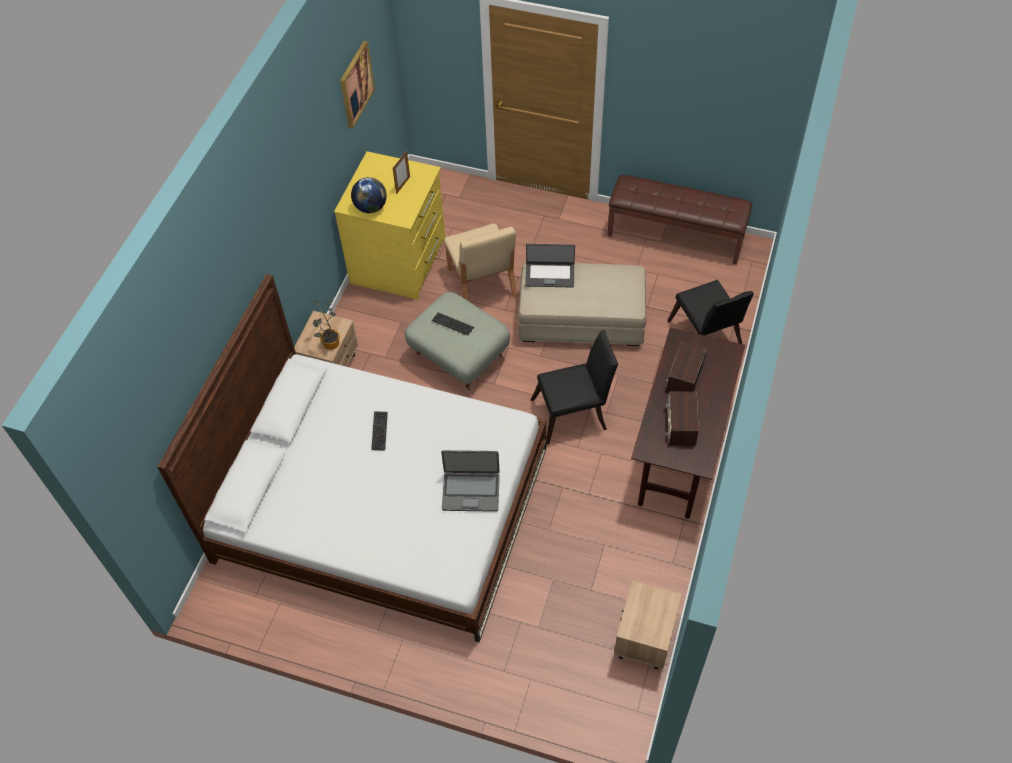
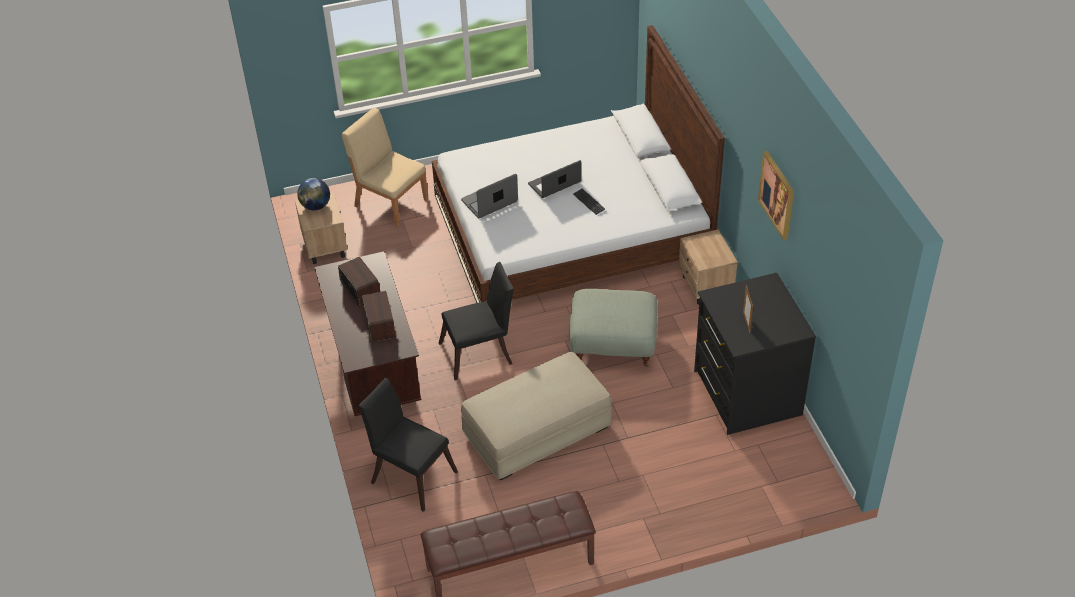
camera: 145 degrees right, 10 degrees down
potted plant [311,300,340,350] -> none
yellow dresser [334,151,445,300] -> black dresser [694,273,816,435]
picture [340,41,375,129] -> picture moved to [758,151,794,240]
globe [351,177,387,213] -> globe moved to [297,178,330,210]
keyboard [432,312,474,336] -> none
beige chair [444,223,517,301] -> beige chair moved to [342,108,428,227]
laptop [525,244,575,288] -> laptop moved to [528,160,581,198]
black chair [531,330,618,445] -> black chair turned 150 degrees counterclockwise [439,262,514,381]

